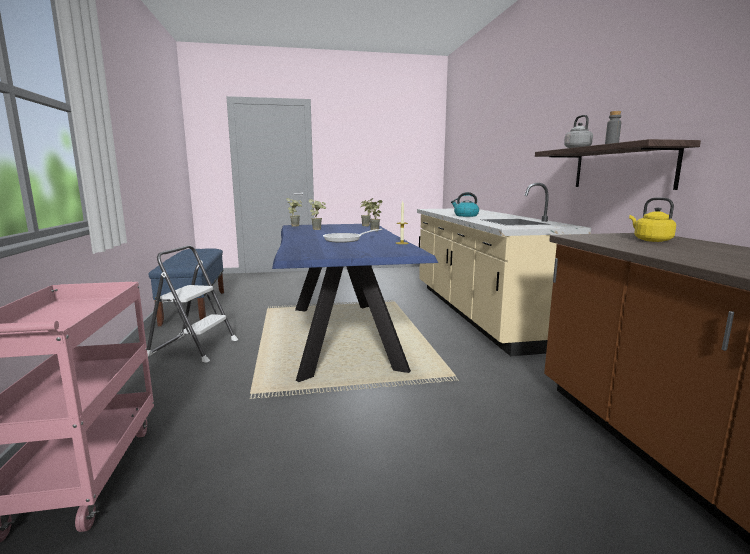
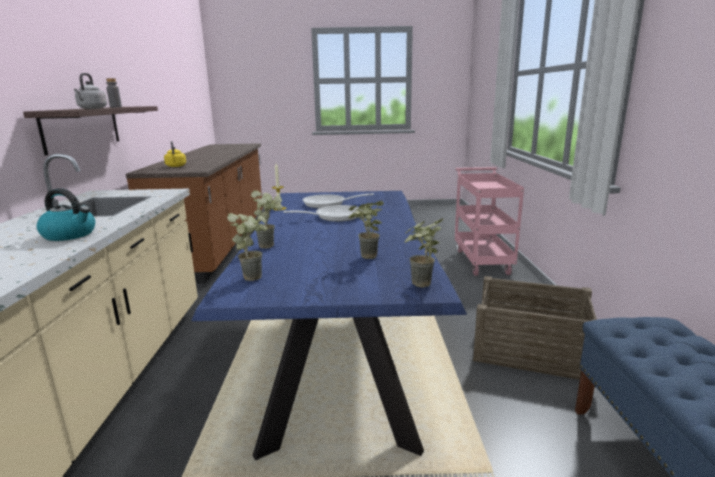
camera: 170 degrees left, 5 degrees up
white step ladder [147,245,238,363] -> crate [473,276,597,380]
none -> frying pan [302,193,374,208]

